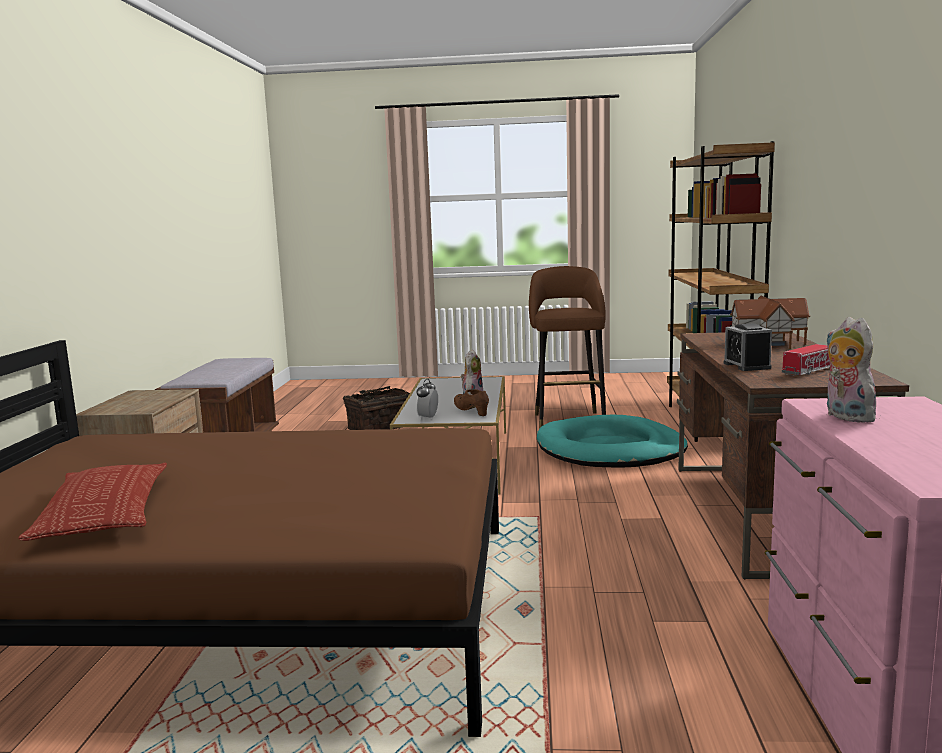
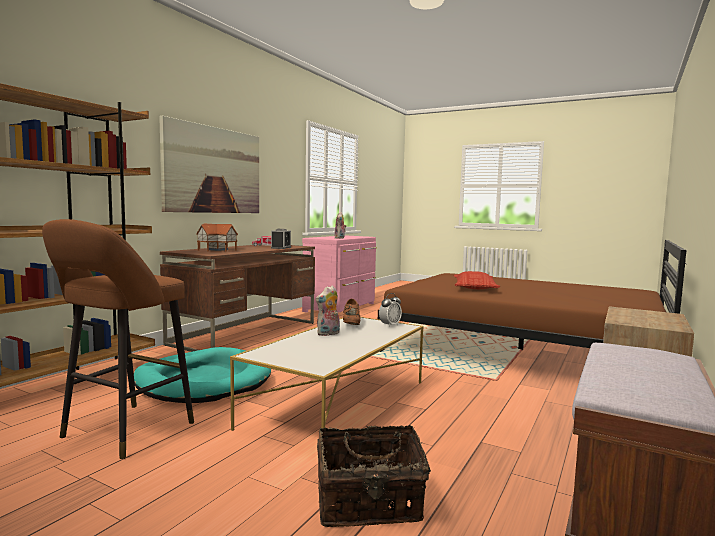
camera: 155 degrees left, 5 degrees down
pillow [18,463,167,541] -> pillow moved to [454,271,500,289]
none -> picture [159,116,259,213]

